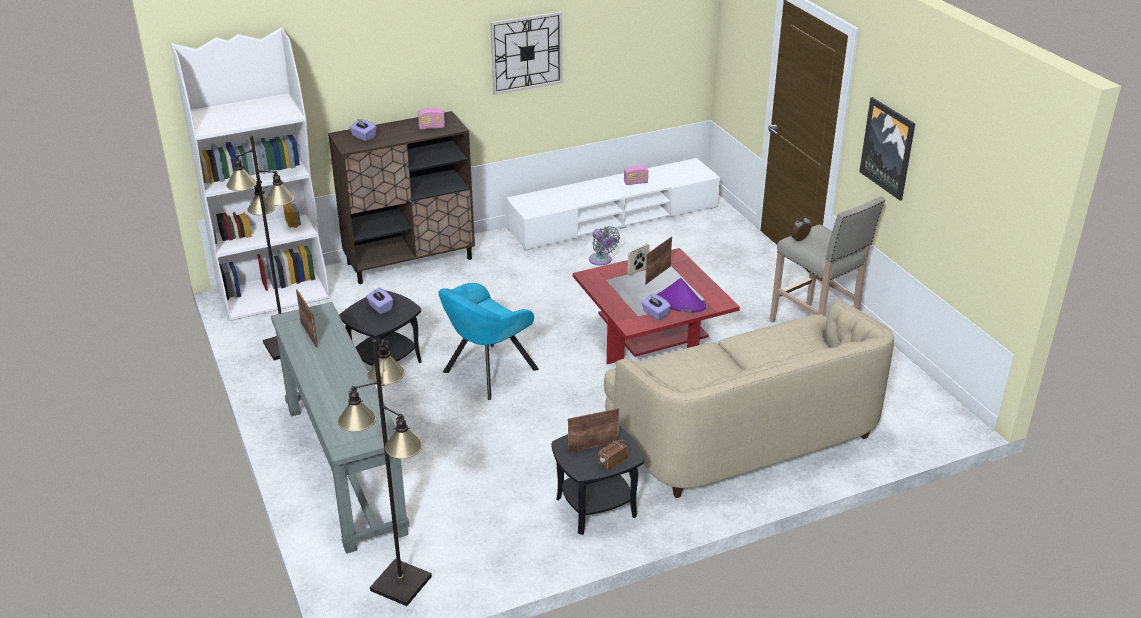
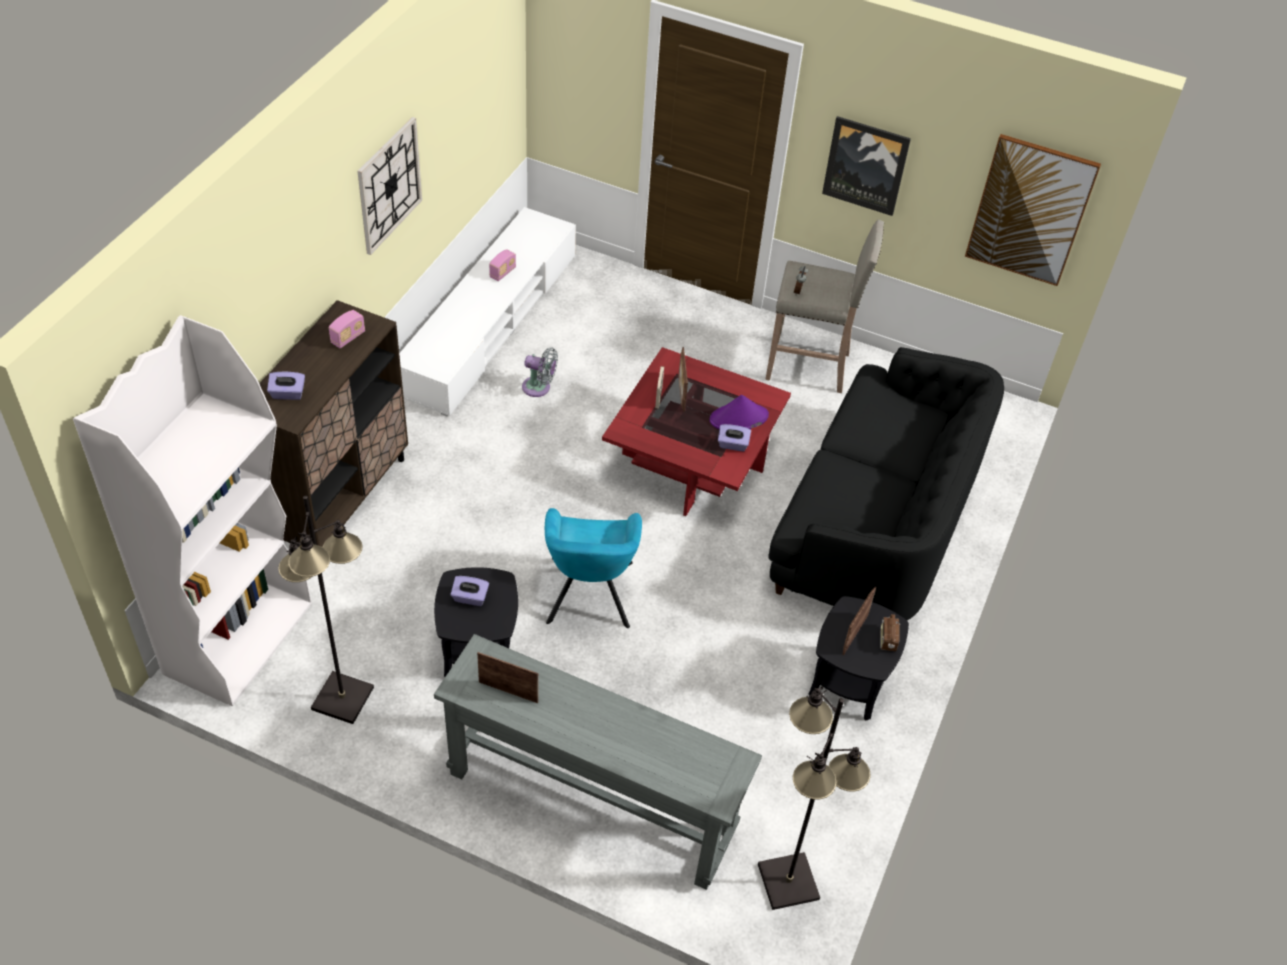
camera: 45 degrees left, 15 degrees up
beige sofa [604,300,894,498] -> black sofa [768,347,1004,620]
none -> picture [965,134,1101,286]

